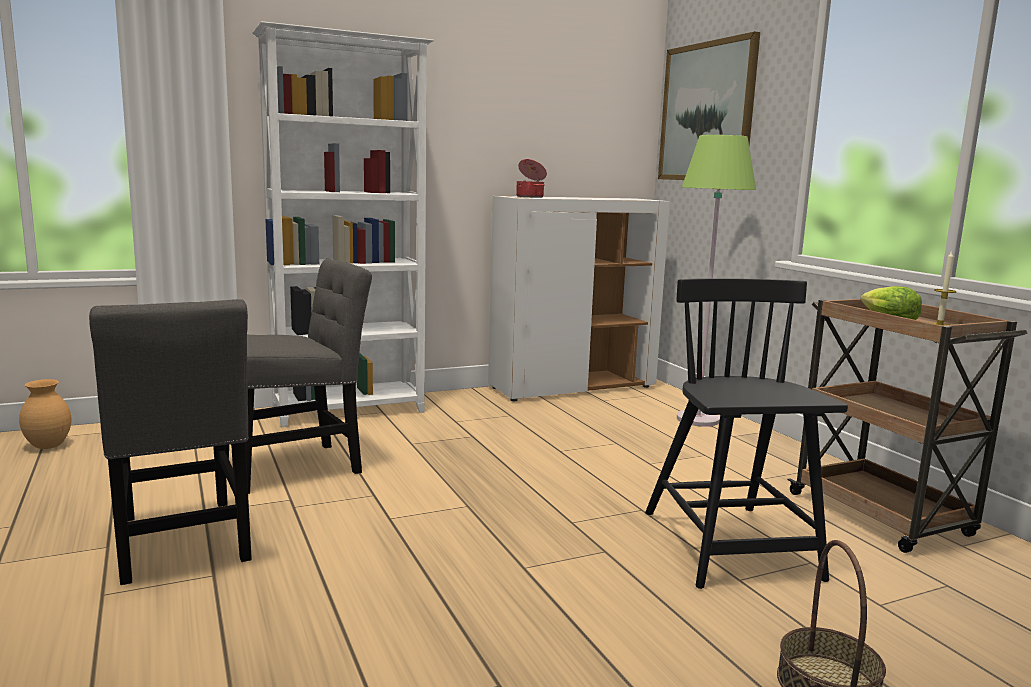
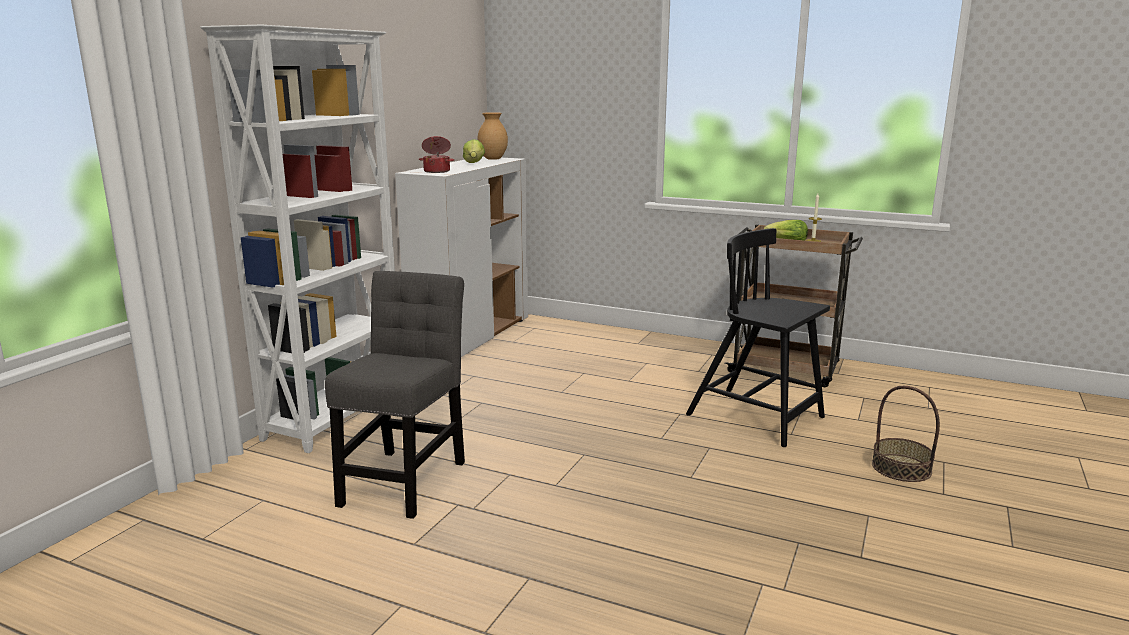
camera: 40 degrees left, 5 degrees up
brown vase [19,379,72,449] -> brown vase moved to [477,112,508,160]
grey chair [89,299,252,585] -> none
picture [658,31,760,180] -> none
green floor lamp [677,135,756,427] -> none
none -> lettuce [463,139,485,163]

